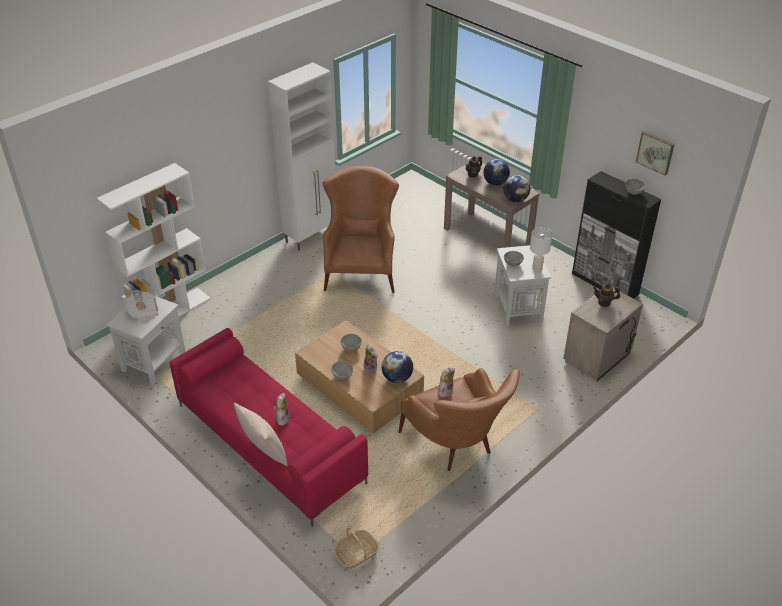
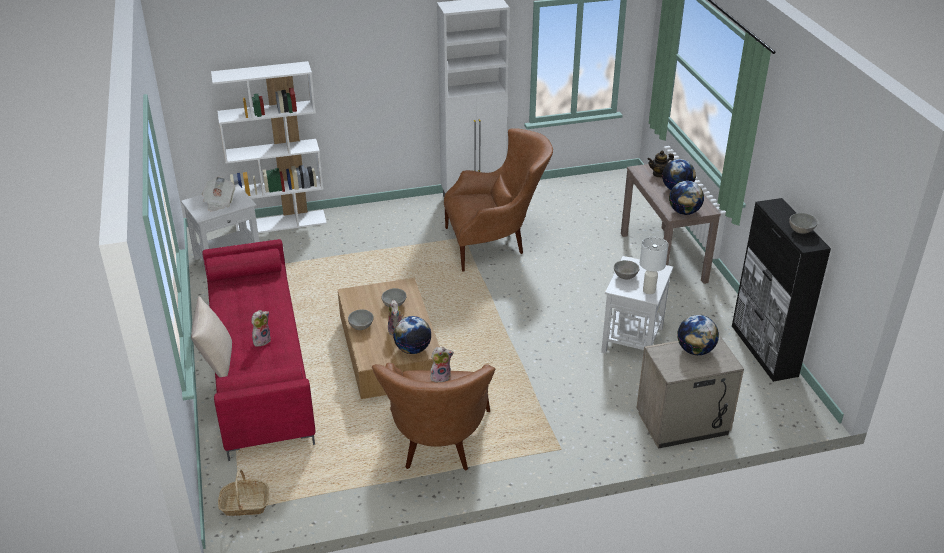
camera: 30 degrees right, 5 degrees down
brown armchair [322,166,399,293] -> brown armchair turned 45 degrees clockwise [444,128,553,272]
teapot [593,283,620,307] -> globe [677,315,719,355]
picture [636,131,675,176] -> none

